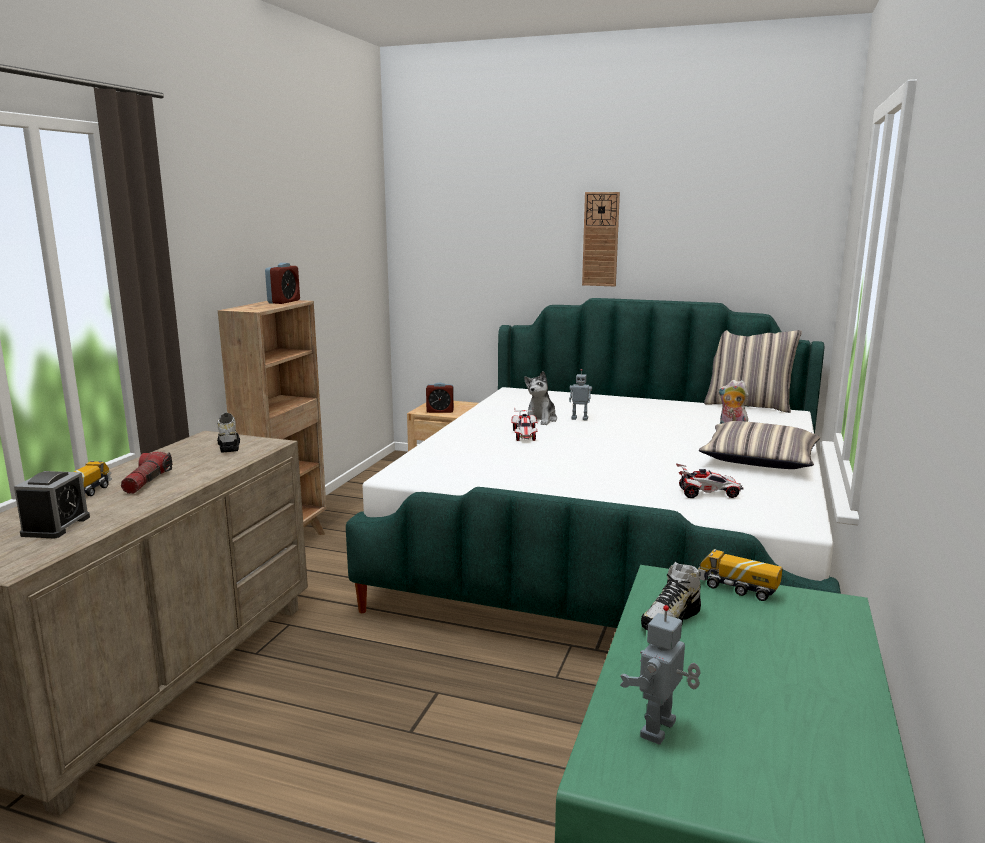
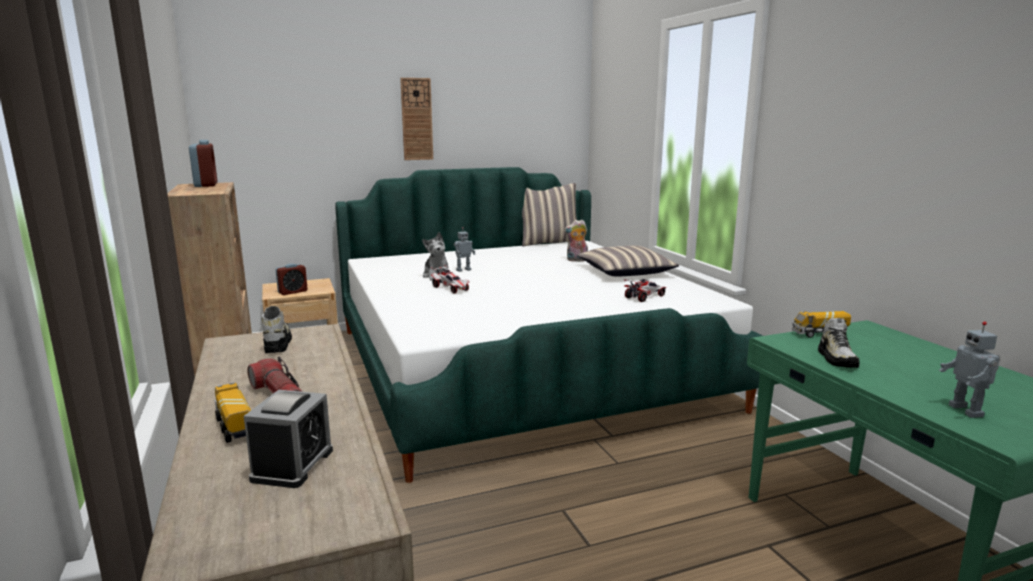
camera: 40 degrees left, 0 degrees up
alarm clock [14,471,90,538] -> alarm clock turned 45 degrees clockwise [244,390,333,488]
shoe [217,413,240,453] -> shoe turned 45 degrees clockwise [261,306,292,353]

